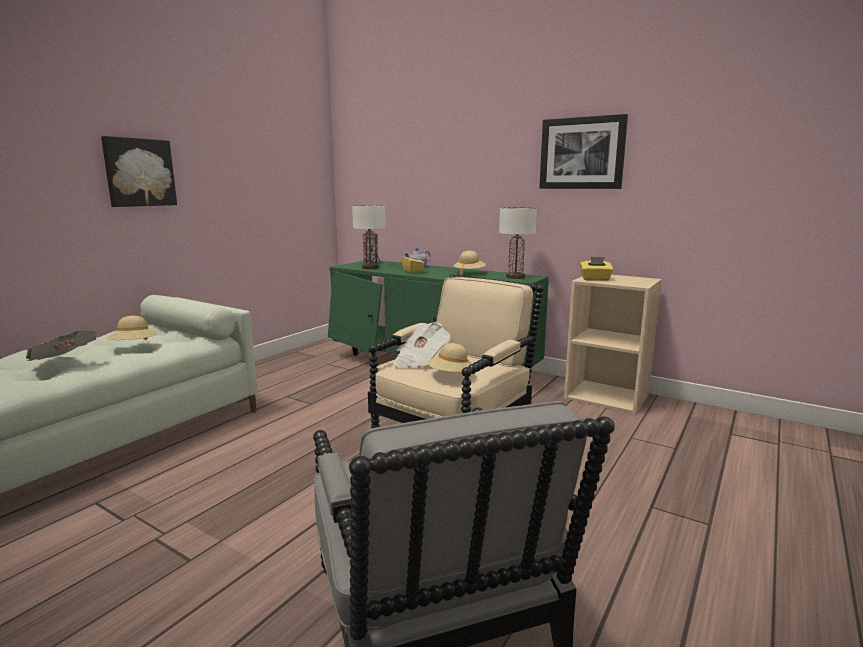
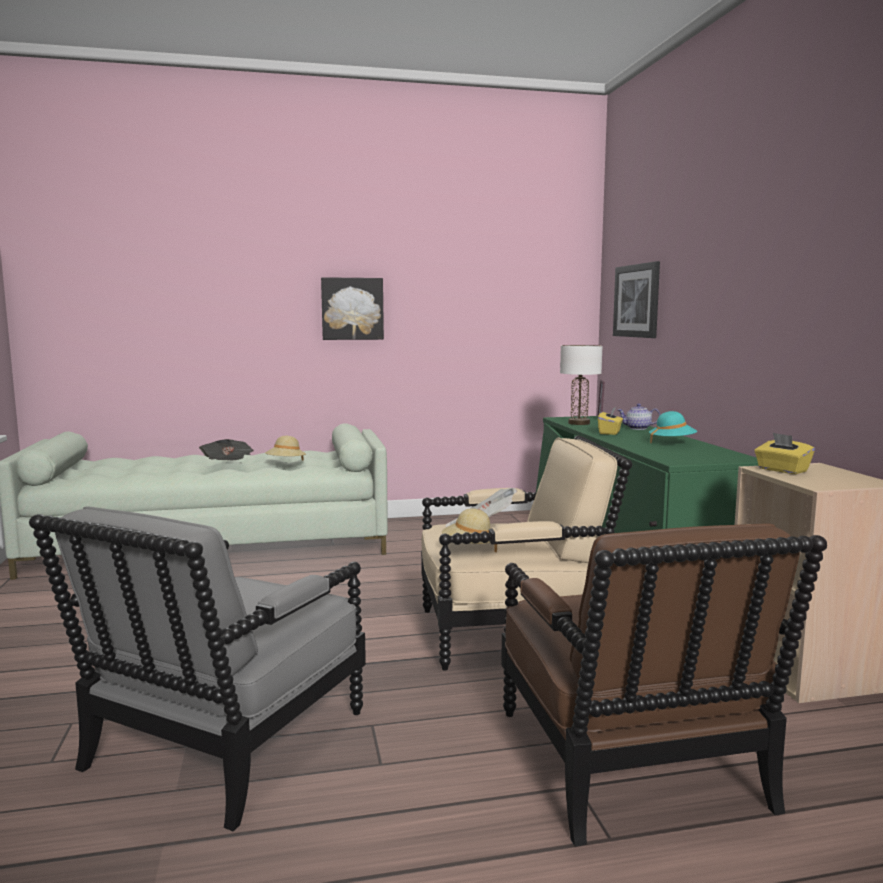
camera: 45 degrees right, 5 degrees down
beige hat [453,251,486,275] -> turquoise hat [649,411,697,443]
table lamp [499,207,537,279] -> none
picture [539,114,628,189] -> picture moved to [613,261,660,338]
none -> brown armchair [501,524,827,846]

